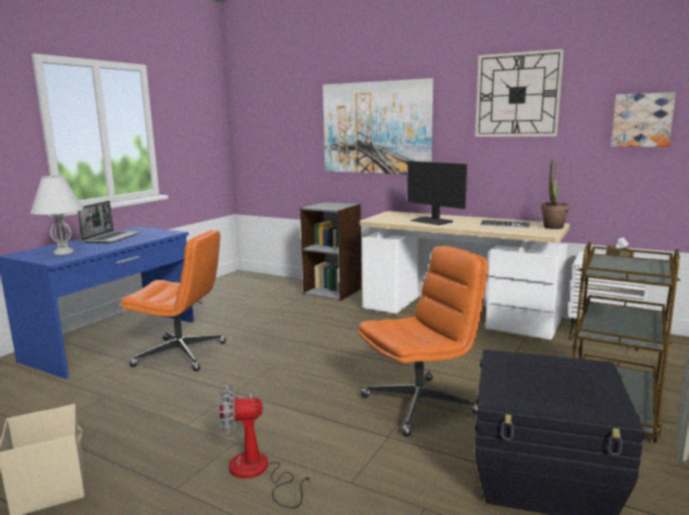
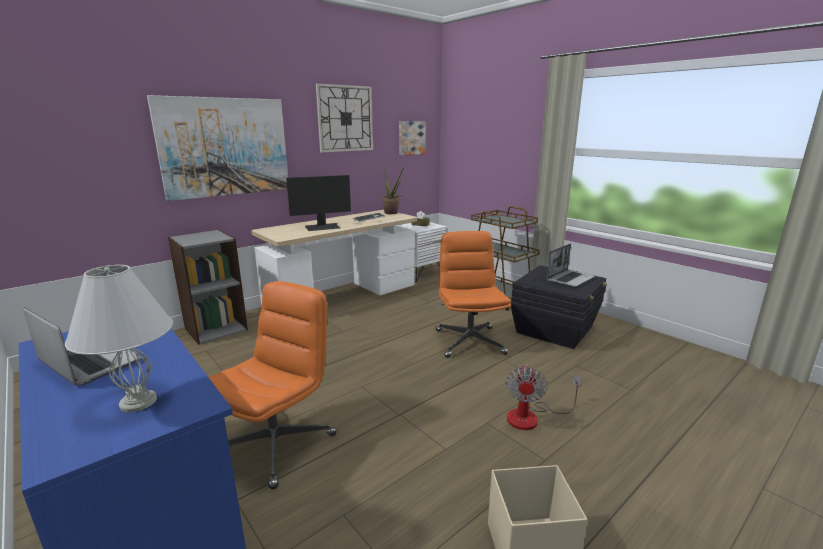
camera: 70 degrees left, 5 degrees up
none -> laptop [547,243,595,287]

